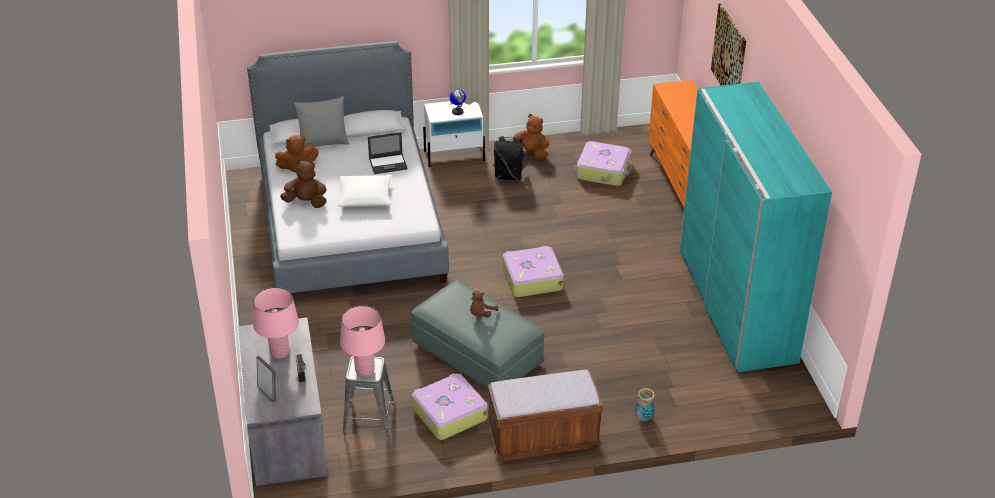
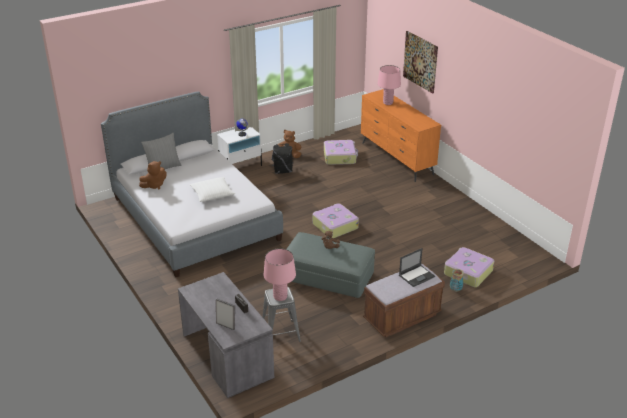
camera: 20 degrees left, 5 degrees down
pink table lamp [253,287,299,359] -> pink table lamp moved to [378,65,401,105]
brown plush toy [280,159,327,208] -> none
laptop [368,132,408,174] -> laptop moved to [399,248,435,287]
suitcase [412,373,487,440] -> suitcase moved to [444,247,494,287]
turquoise wardrobe [679,82,832,372] -> none

